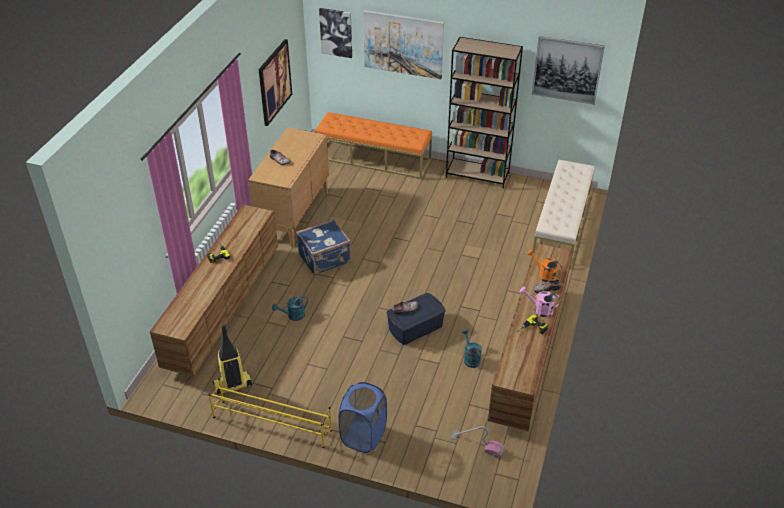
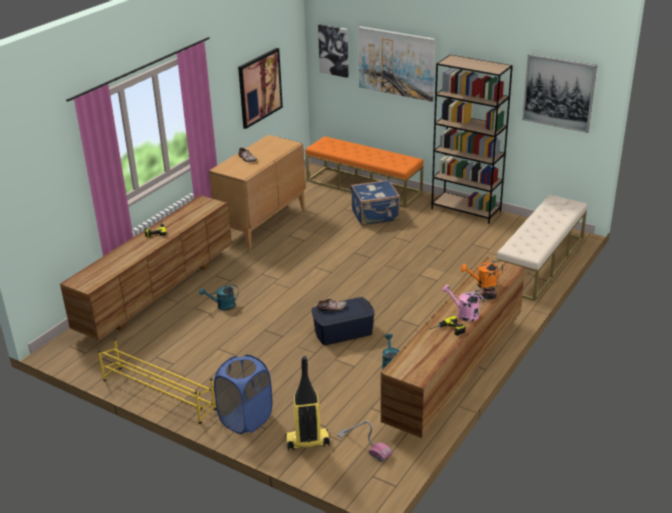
camera: 15 degrees right, 10 degrees down
vacuum cleaner [213,324,252,396] -> vacuum cleaner moved to [285,356,330,451]
blue suitcase [296,219,351,275] -> blue suitcase moved to [351,179,400,226]
orange watering can [527,249,563,282] -> orange watering can turned 60 degrees counterclockwise [461,261,503,289]

